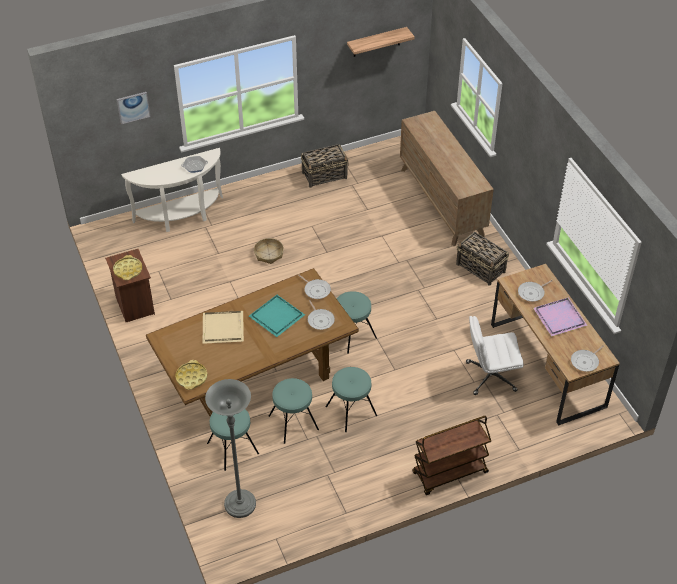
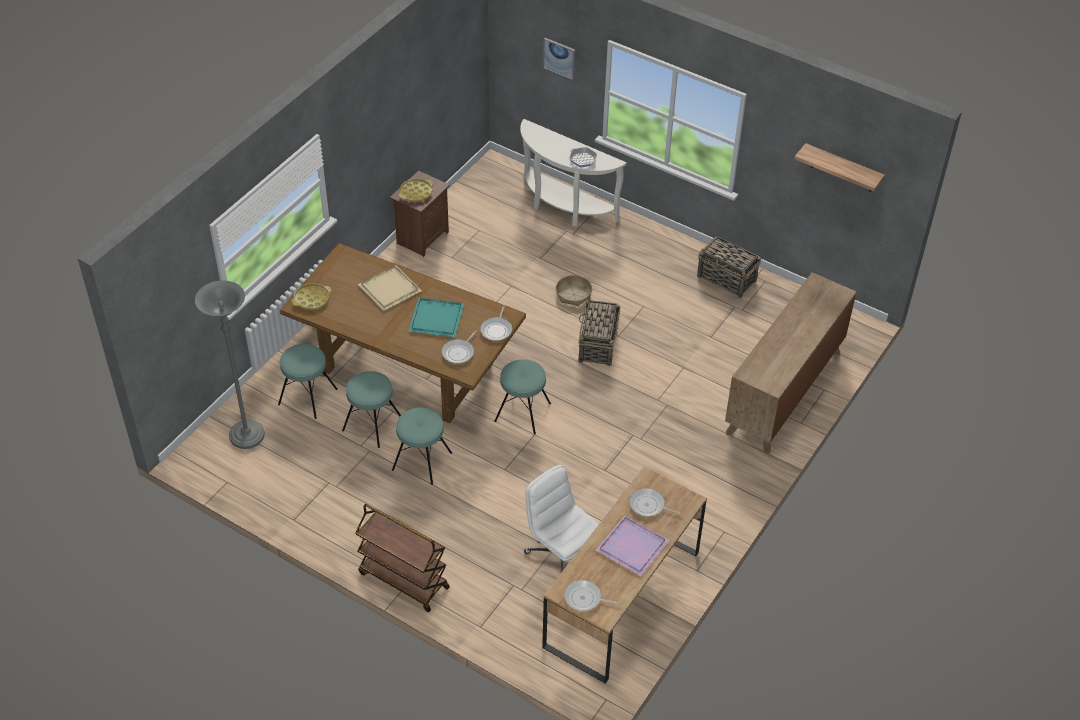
camera: 55 degrees right, 0 degrees up
basket [456,232,509,286] -> basket moved to [578,298,620,366]

